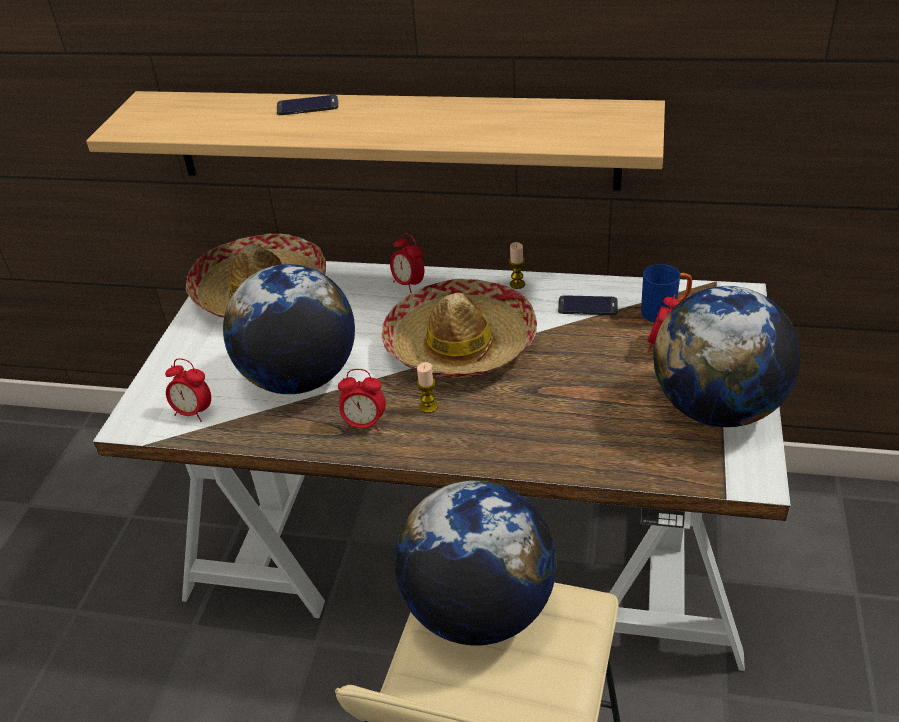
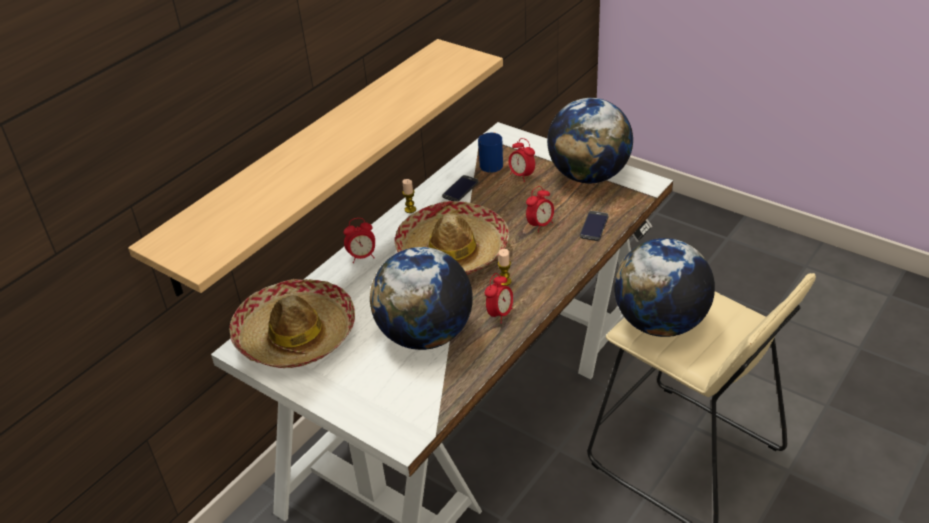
camera: 65 degrees left, 0 degrees up
alarm clock [165,358,211,422] -> alarm clock moved to [526,186,554,233]
phone [276,95,338,115] -> phone moved to [580,211,609,241]

